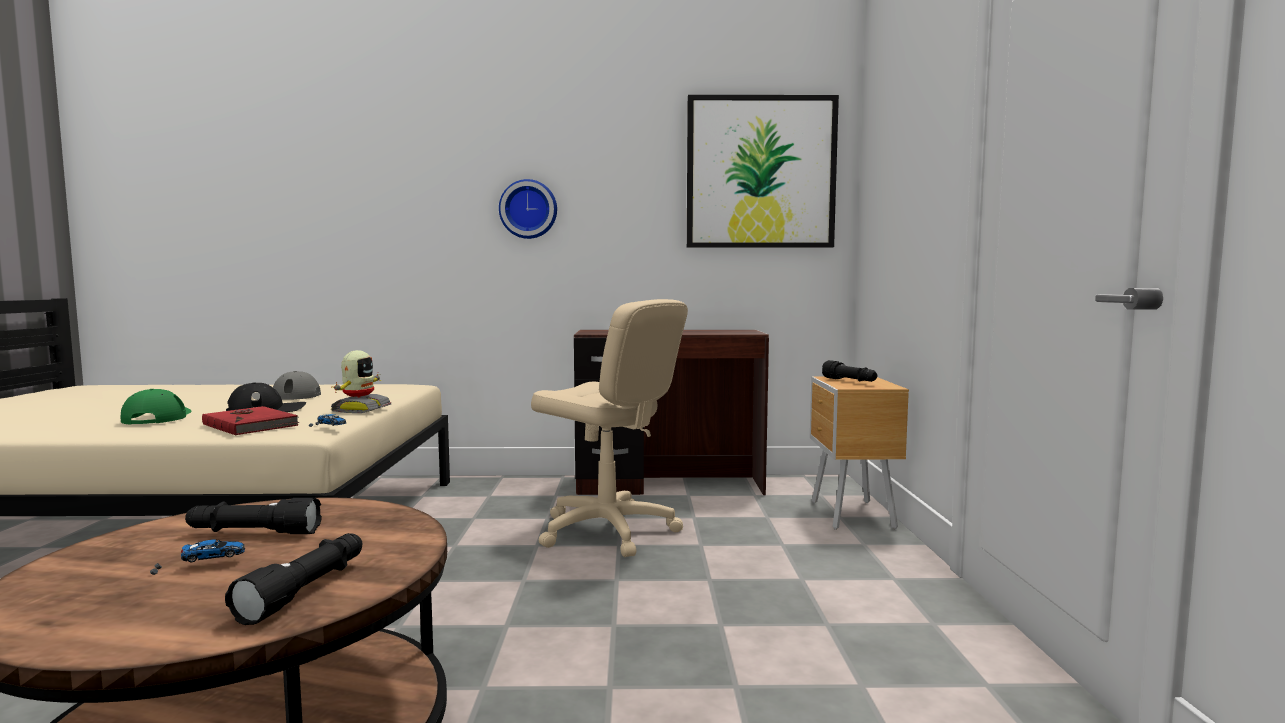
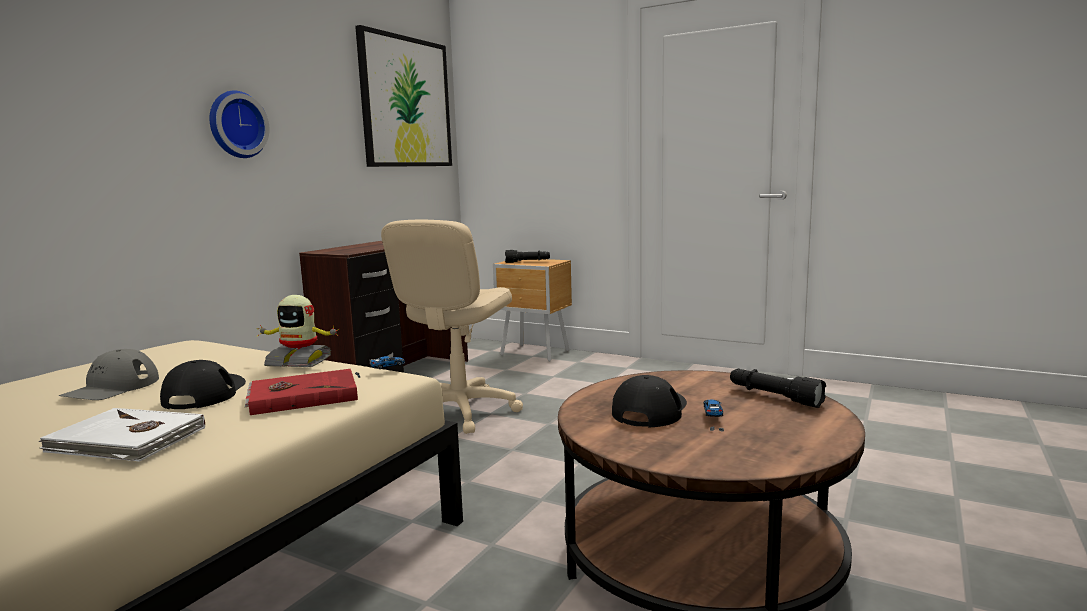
camera: 60 degrees left, 5 degrees up
green cap [121,389,191,425] -> white book [39,408,205,462]
black flashlight [185,498,322,534] -> black cap [612,375,687,428]
toy robot [331,350,391,413] -> toy robot turned 150 degrees clockwise [256,295,340,367]
beige office chair [531,299,688,557] -> beige office chair turned 135 degrees clockwise [381,220,523,434]

